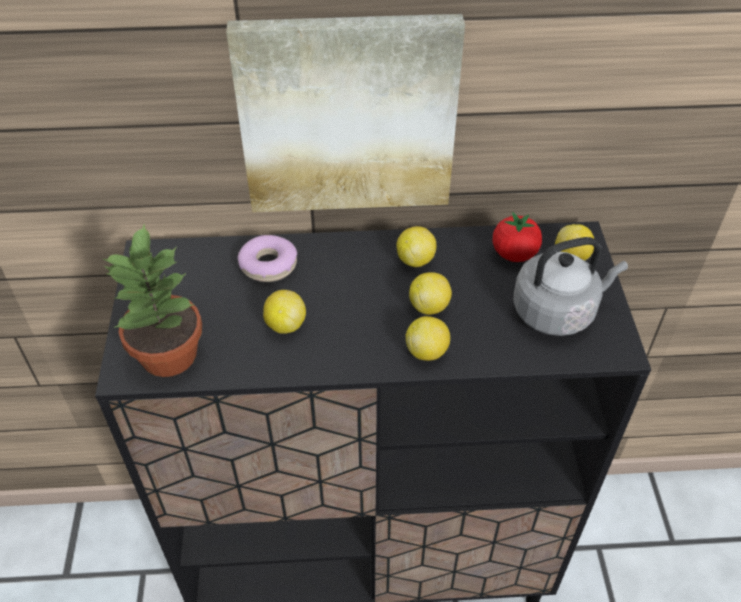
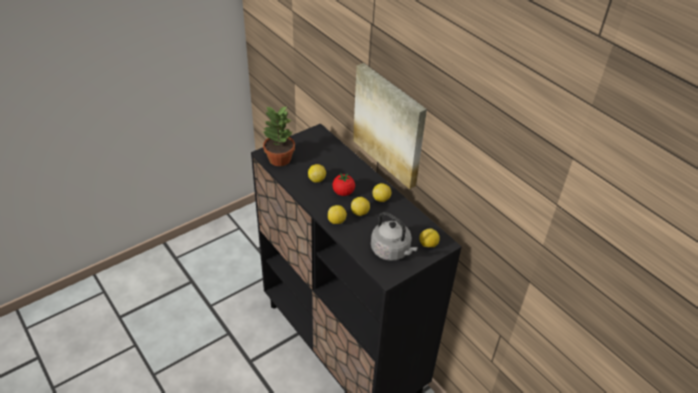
camera: 55 degrees right, 5 degrees down
donut [237,235,297,282] -> none
tomato [493,212,542,262] -> tomato moved to [332,173,355,196]

